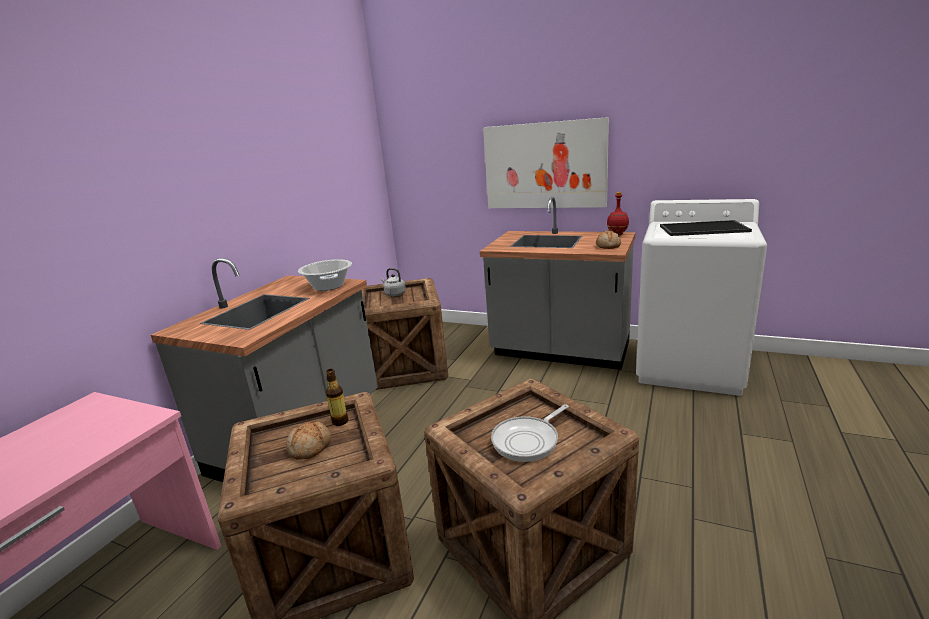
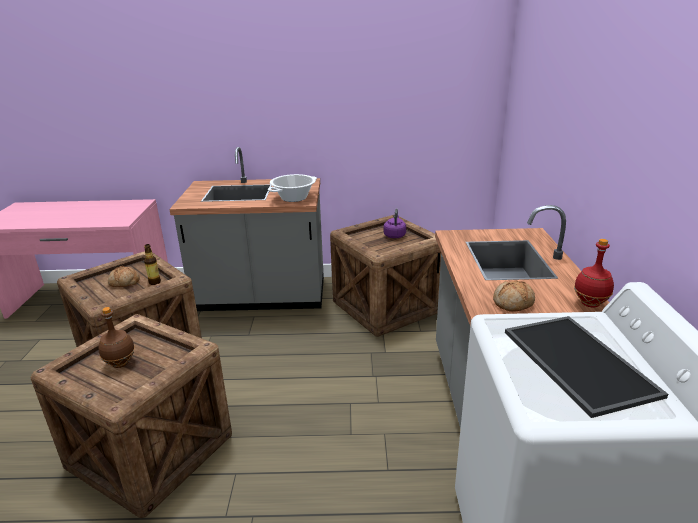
camera: 65 degrees right, 5 degrees up
grey kettle [381,268,406,296] -> purple kettle [384,208,406,238]
picture [483,117,609,208] -> none
frying pan [491,404,569,462] -> brown bottle [98,307,135,368]

